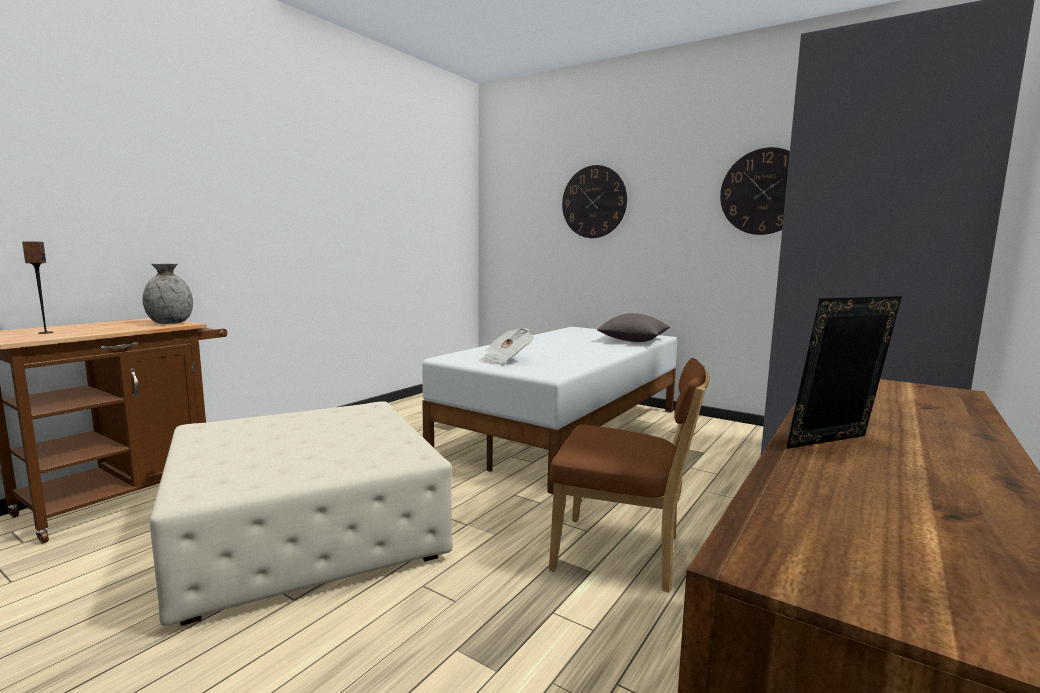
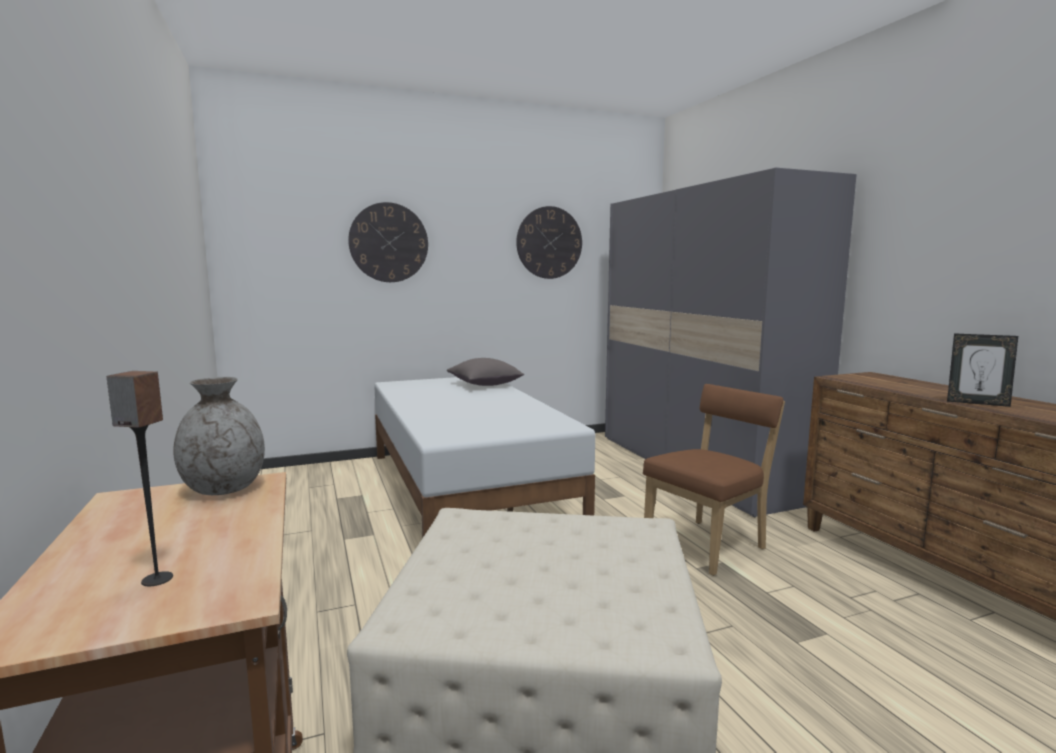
camera: 55 degrees left, 0 degrees up
newspaper [479,328,533,363] -> none
picture frame [786,296,902,449] -> picture frame turned 75 degrees counterclockwise [947,333,1018,407]

